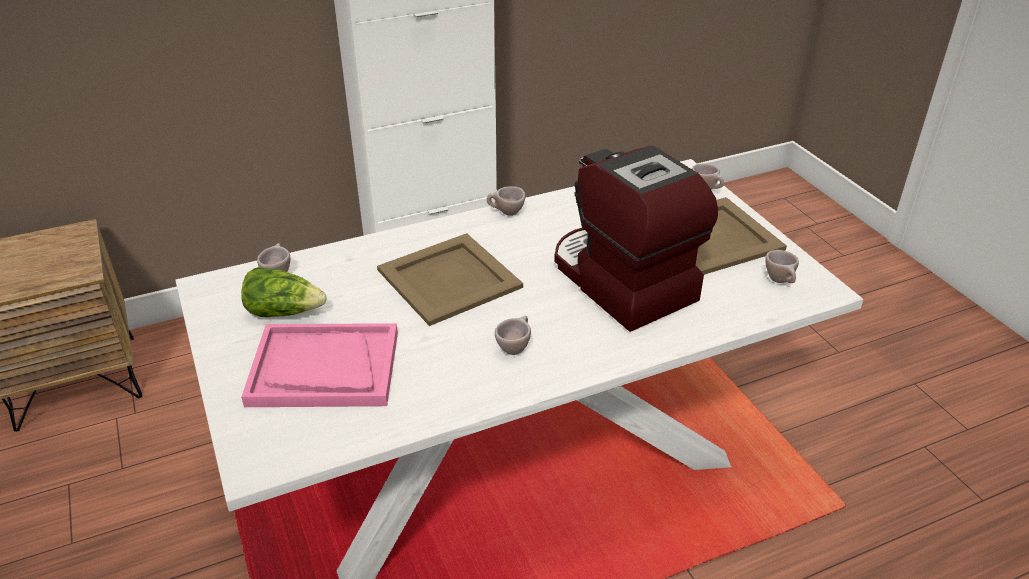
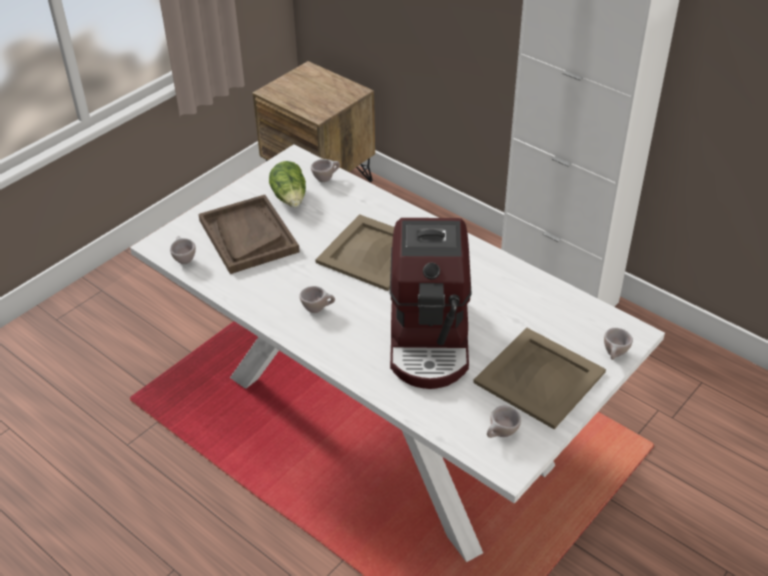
camera: 65 degrees right, 5 degrees up
pink tray [241,323,398,407] -> brown tray [199,195,300,274]
beige cup [487,186,525,216] -> beige cup moved to [170,236,196,264]
coffee machine [554,146,718,332] -> coffee machine turned 150 degrees clockwise [390,218,471,389]

